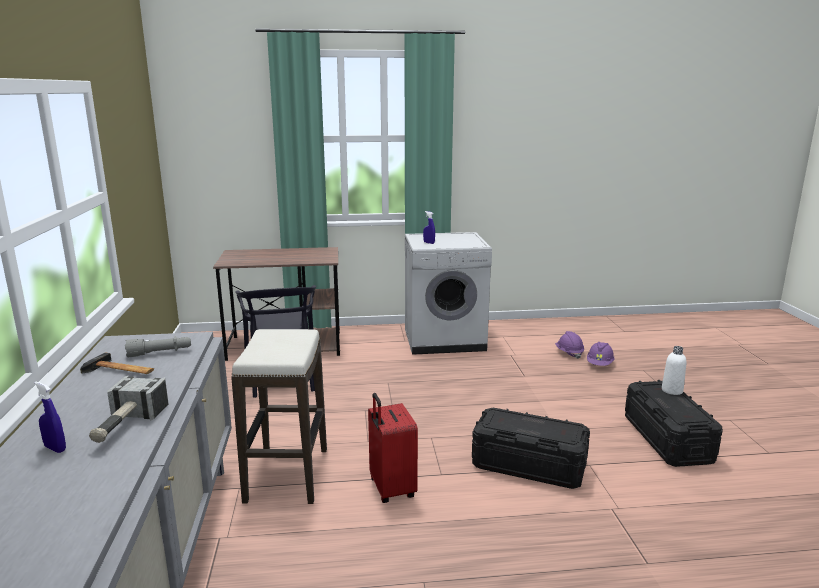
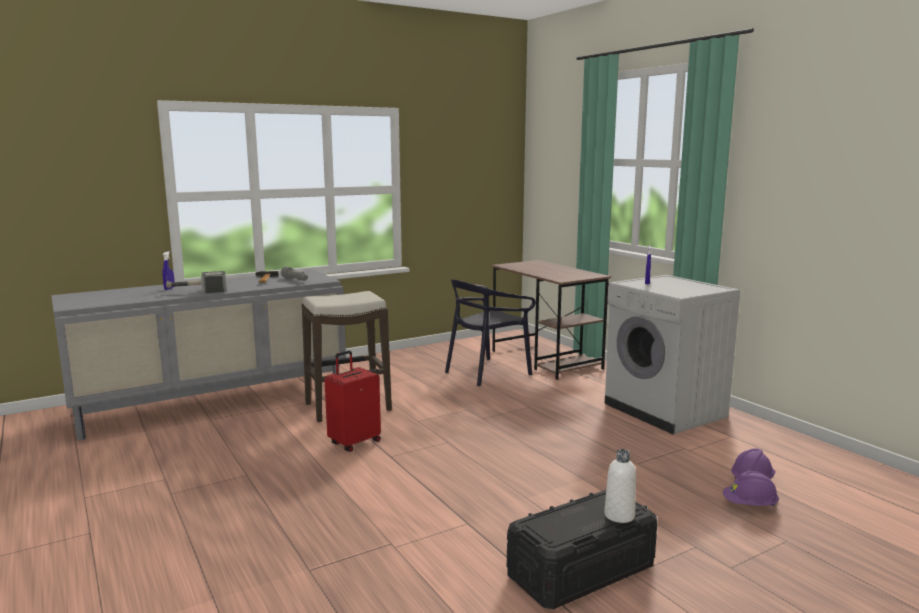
camera: 65 degrees right, 5 degrees down
black storage box [472,408,590,489] -> none

